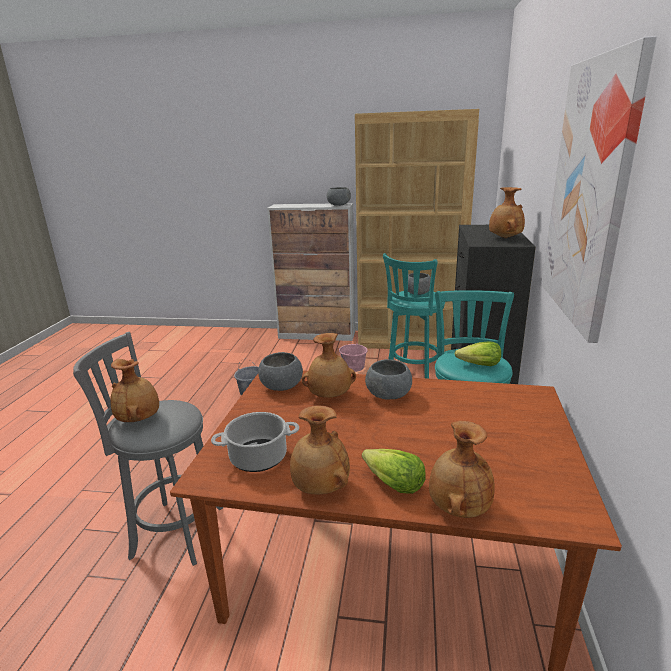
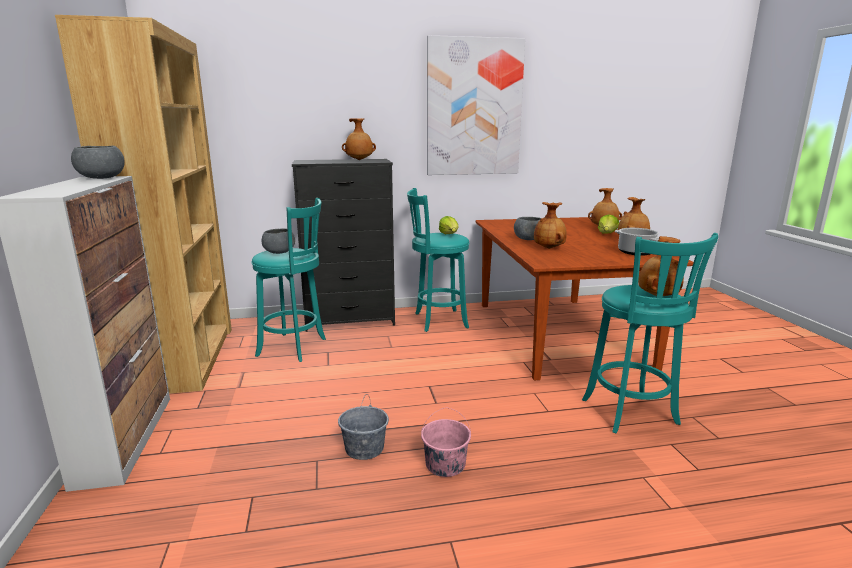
camera: 110 degrees left, 5 degrees down
grey stool [73,332,223,566] -> turquoise stool [582,233,718,433]
grey bowl [258,352,303,391] -> none
pink bucket [339,337,367,372] -> pink bucket moved to [421,408,471,477]

